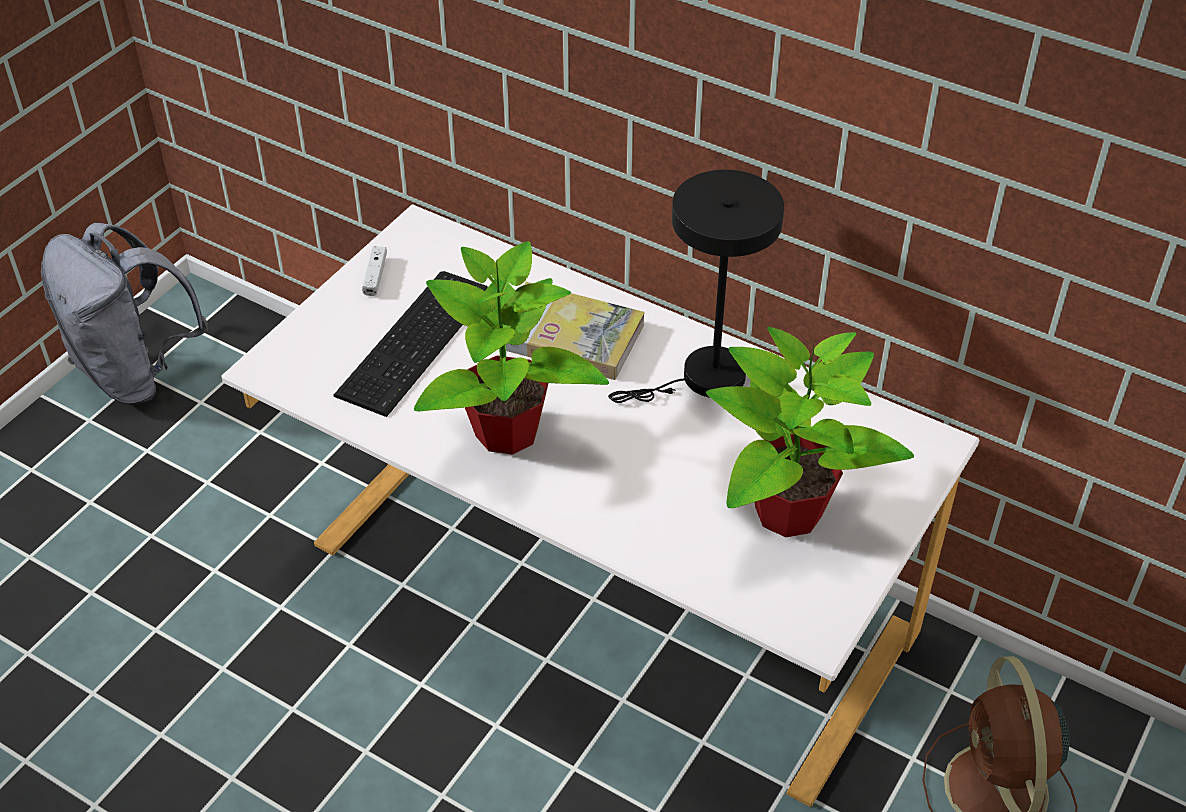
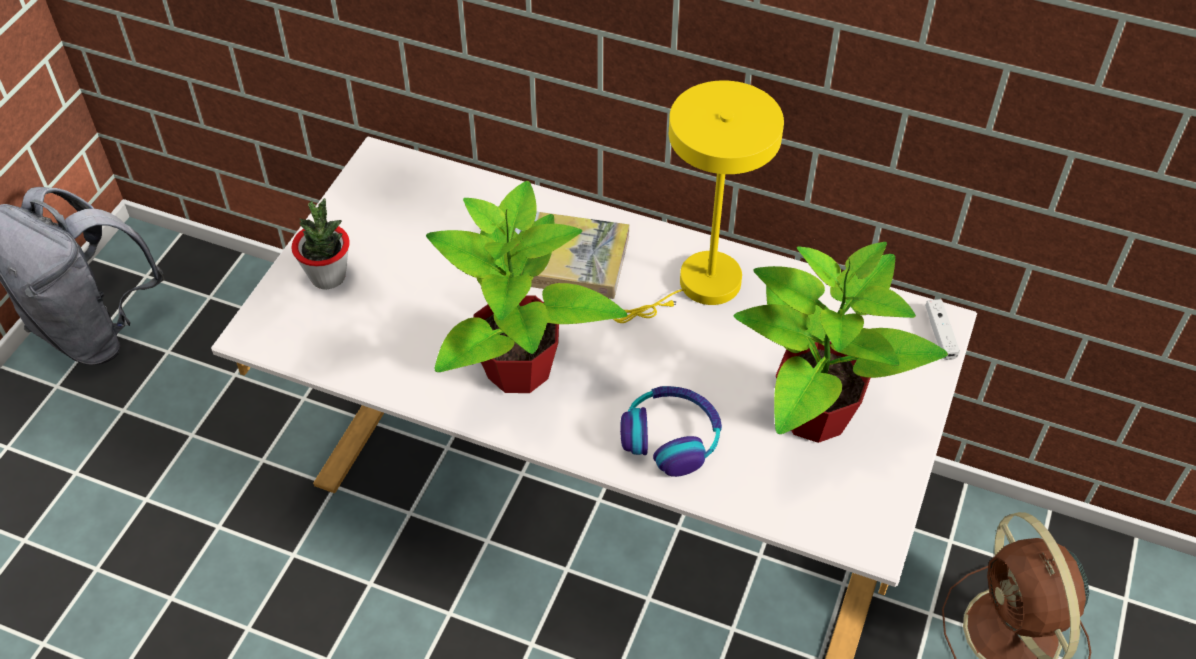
camera: 10 degrees left, 5 degrees up
keyboard [333,271,488,417] -> none
white game controller [362,246,387,296] -> white game controller moved to [925,299,960,360]
black table lamp [608,170,784,403] -> yellow table lamp [613,80,784,323]
none -> potted plant [292,198,350,289]
none -> headphones [620,386,722,477]

